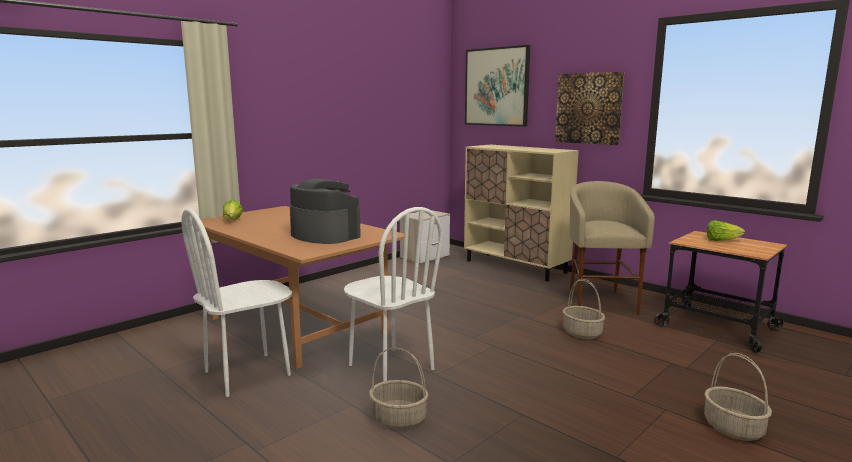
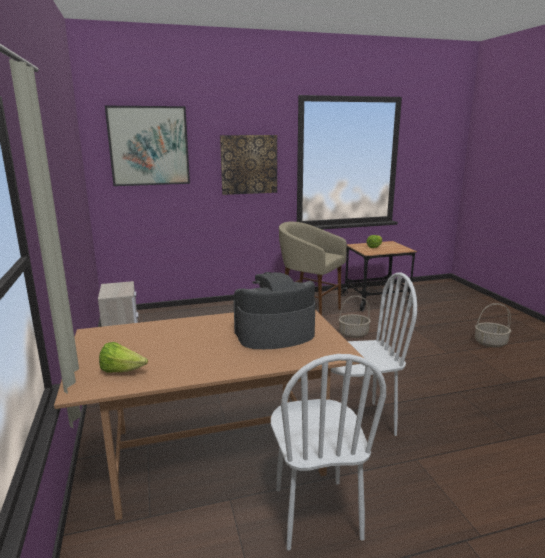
camera: 60 degrees left, 5 degrees up
basket [369,347,428,429] -> none
beige cabinet [464,145,579,281] -> none

